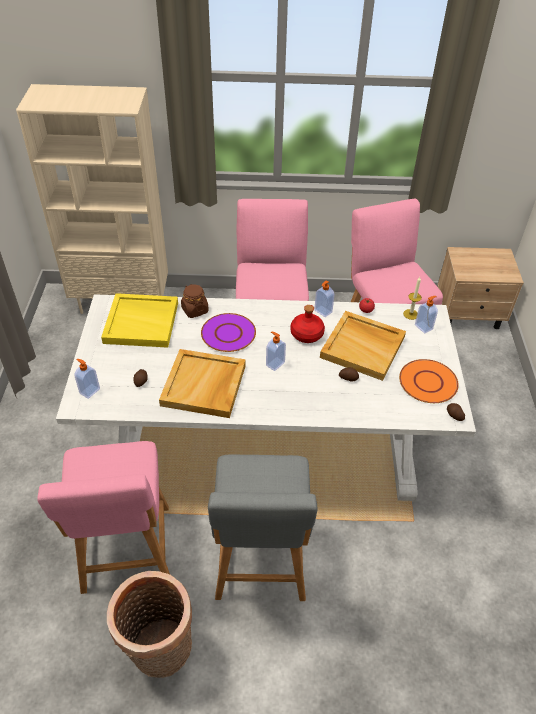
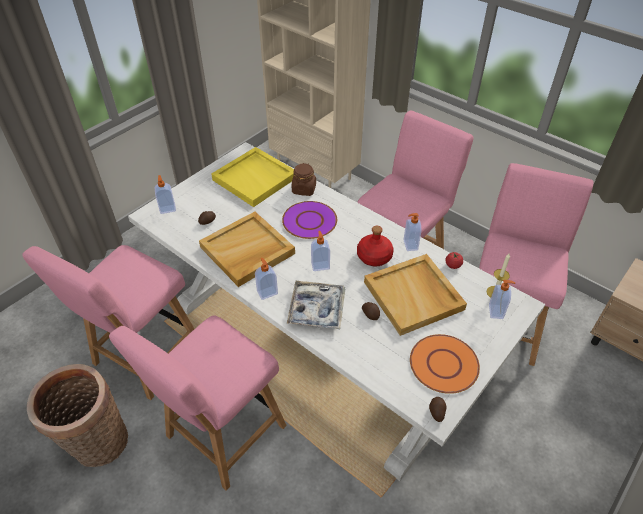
camera: 40 degrees right, 0 degrees up
grey chair [208,454,318,601] -> pink chair [109,315,287,491]
none -> soap dispenser [255,258,278,300]
none -> tray [287,281,345,329]

